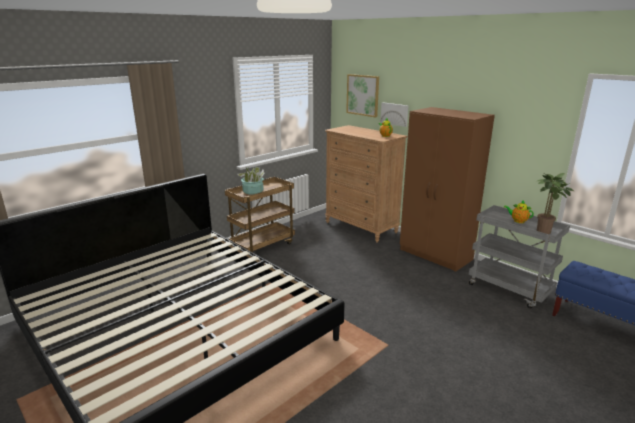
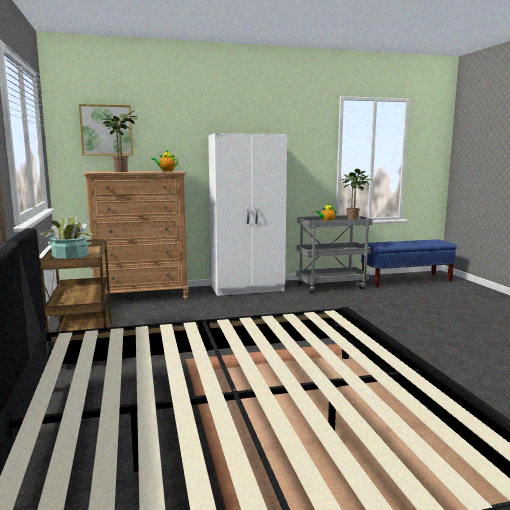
camera: 60 degrees left, 10 degrees down
picture [380,102,408,127] -> none
brown wardrobe [400,107,495,272] -> white wardrobe [208,133,287,296]
none -> potted plant [101,110,138,172]

